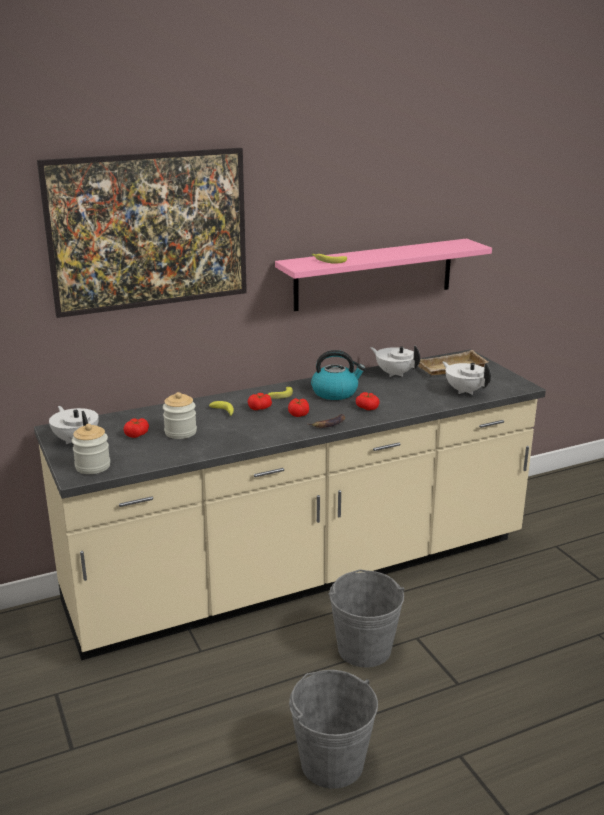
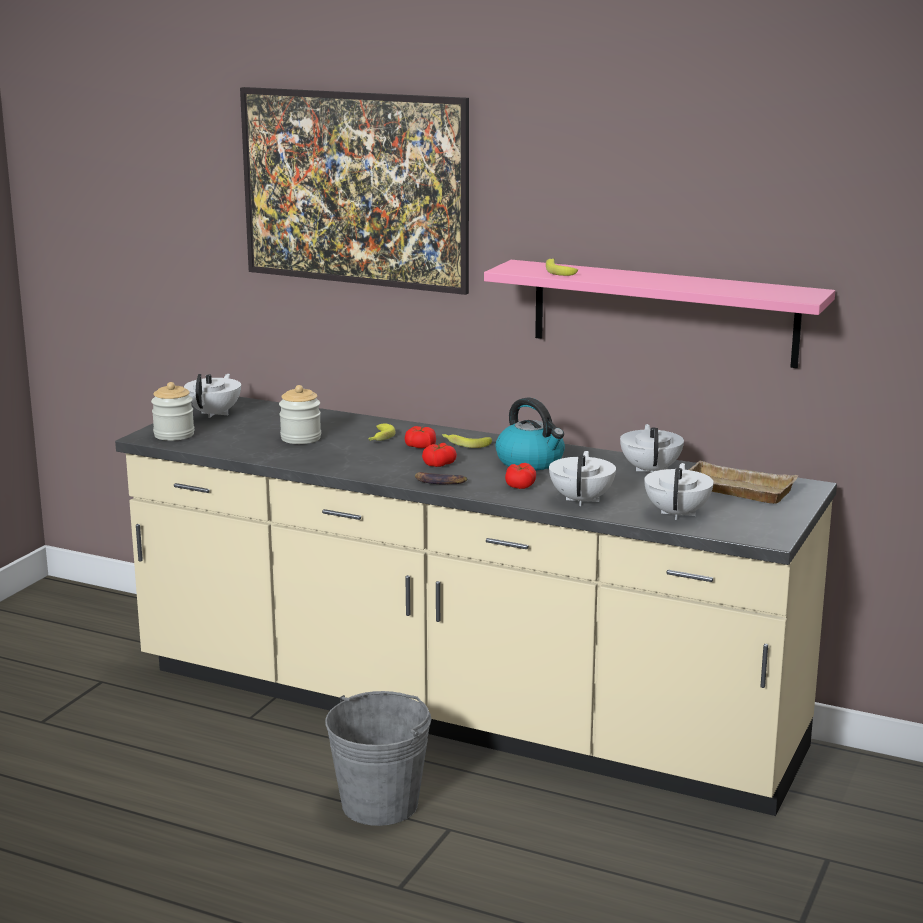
camera: 50 degrees right, 5 degrees down
tomato [124,418,149,438] -> none
grey bucket [289,670,378,789] -> none
none -> white teapot [549,451,616,506]

